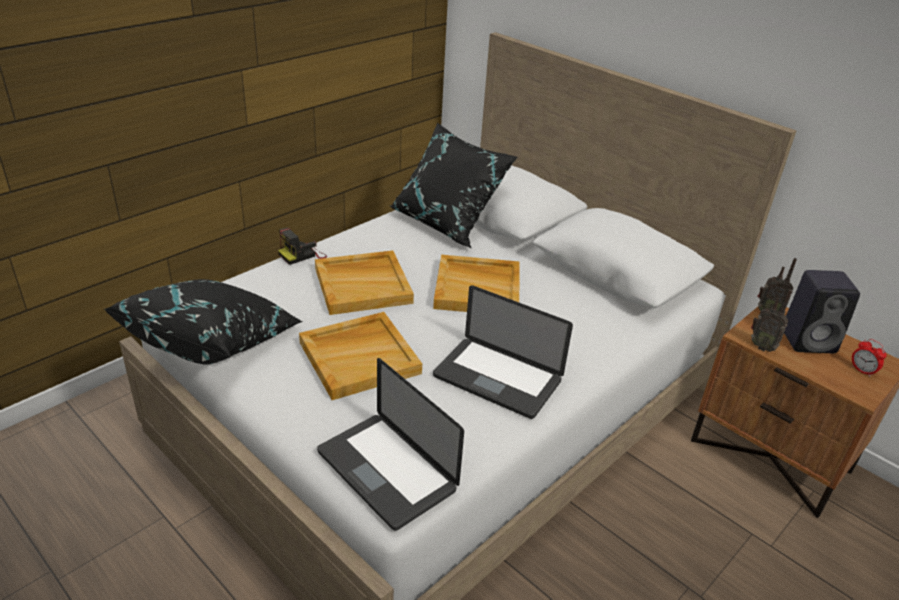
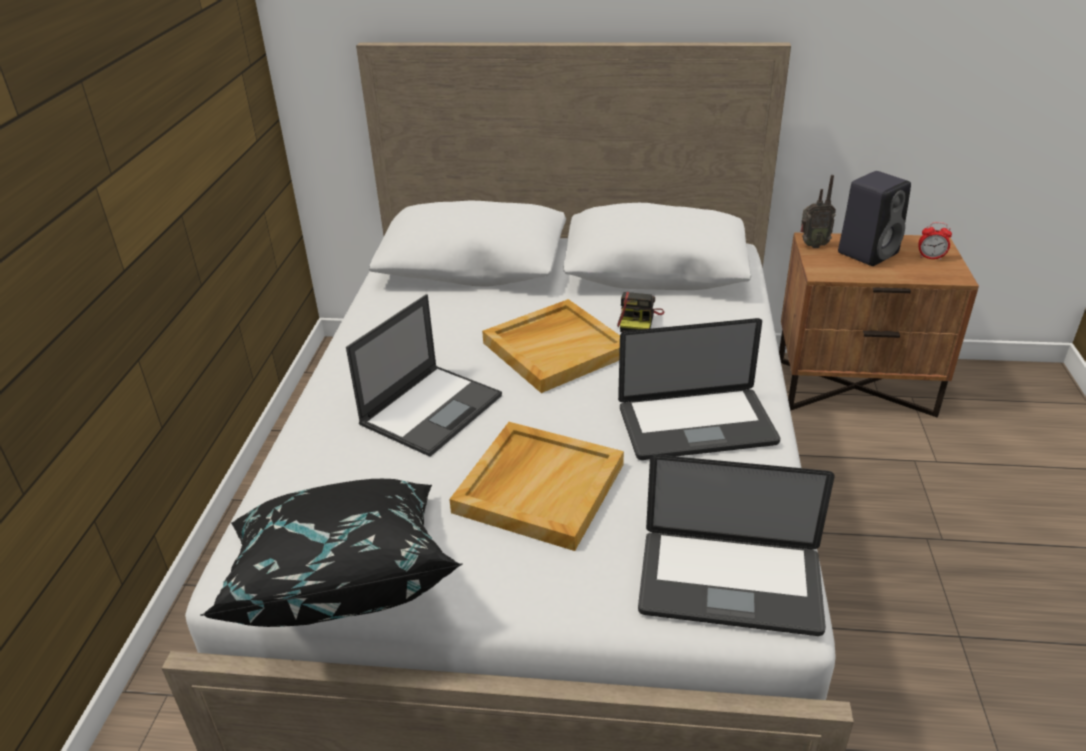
camera: 35 degrees left, 0 degrees up
camera [278,228,327,265] -> camera moved to [617,292,664,332]
beige tray [315,250,414,315] -> laptop [346,294,502,457]
black pillow [389,122,518,248] -> none
radio [751,289,792,352] -> none

